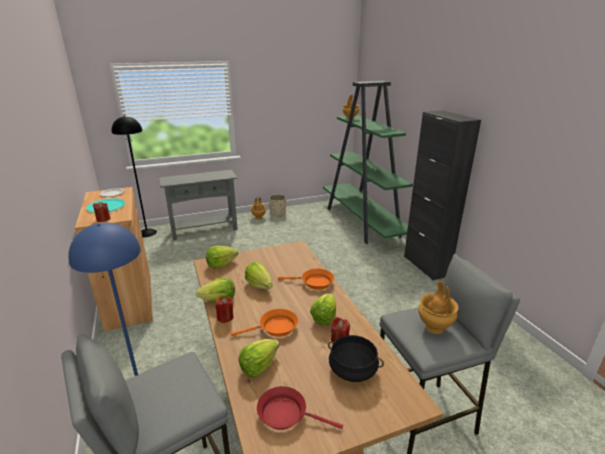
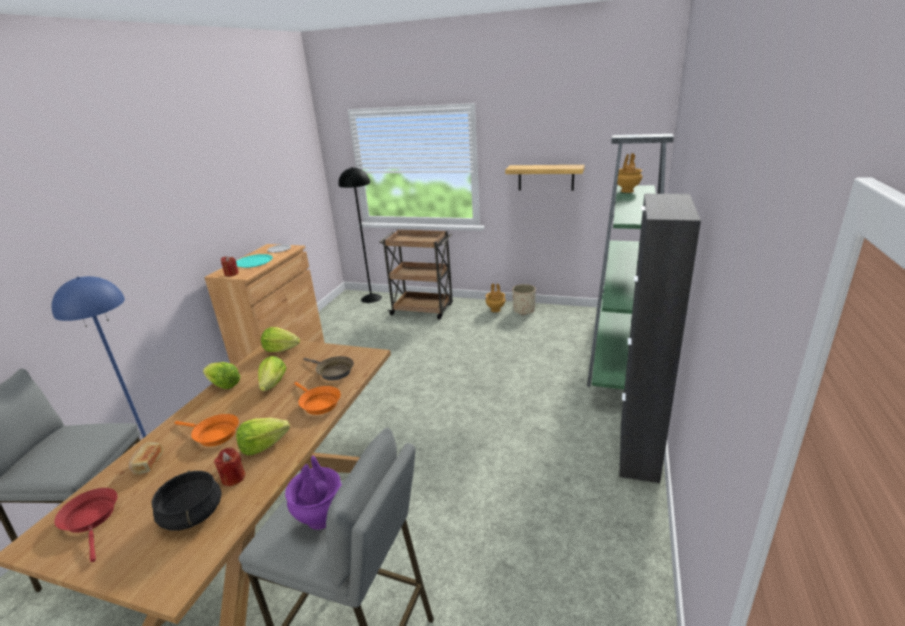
camera: 40 degrees right, 0 degrees up
grey console table [159,170,238,240] -> brown cart [379,229,453,319]
red candle [215,296,234,323] -> none
lettuce [239,339,280,378] -> bread [129,442,163,475]
brown vase [418,282,458,334] -> purple vase [285,456,342,530]
none -> brown frying pan [303,356,354,381]
none -> shelf [505,165,585,191]

